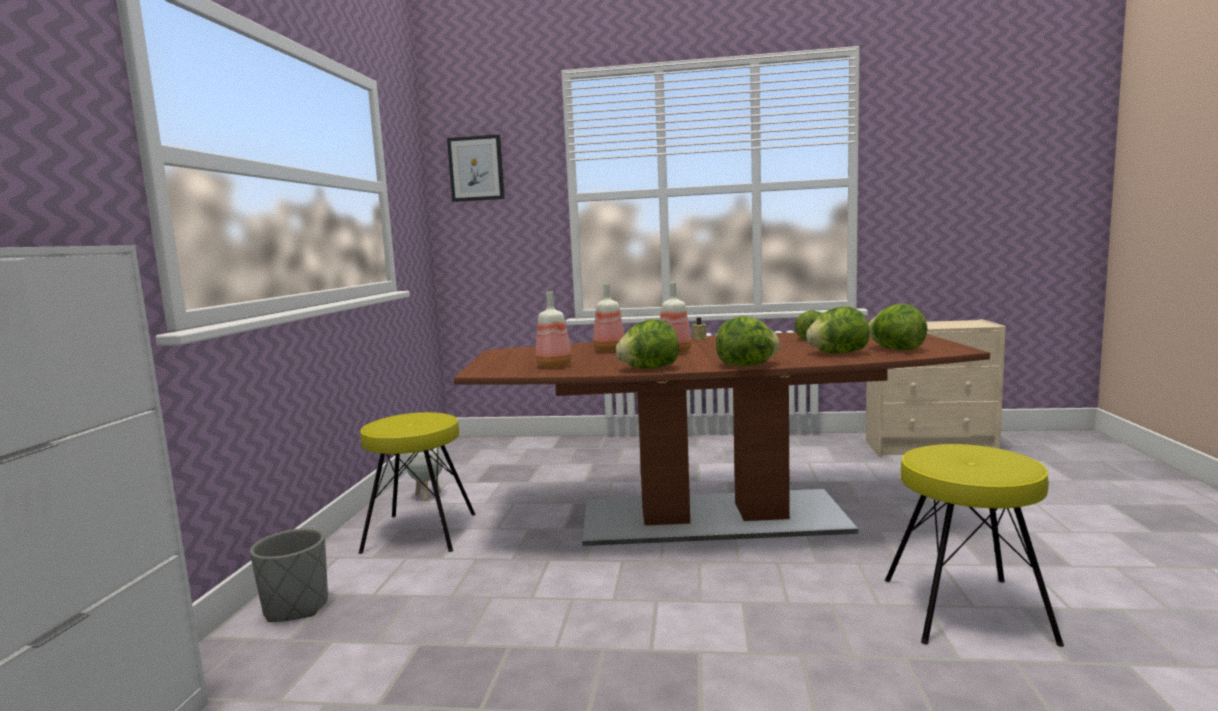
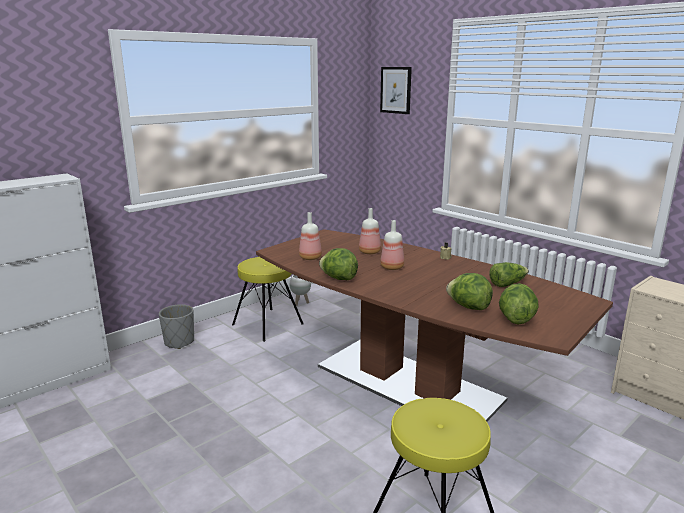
camera: 40 degrees right, 10 degrees up
lettuce [716,316,780,366] -> none

